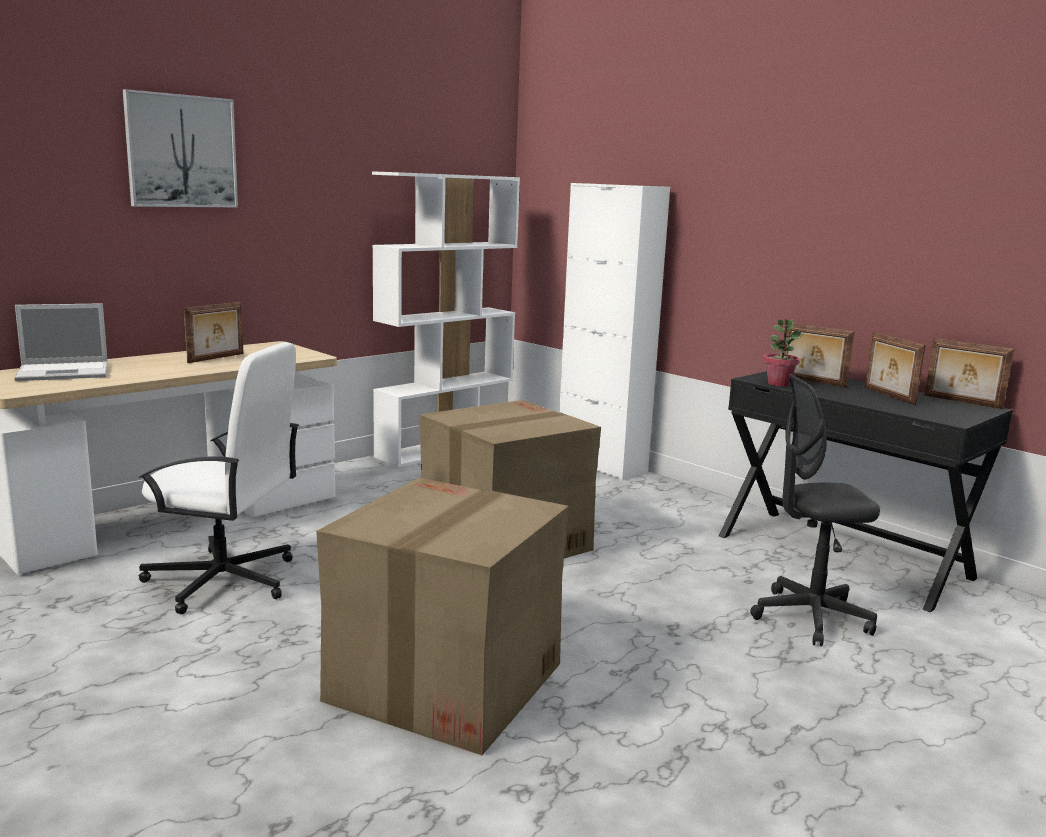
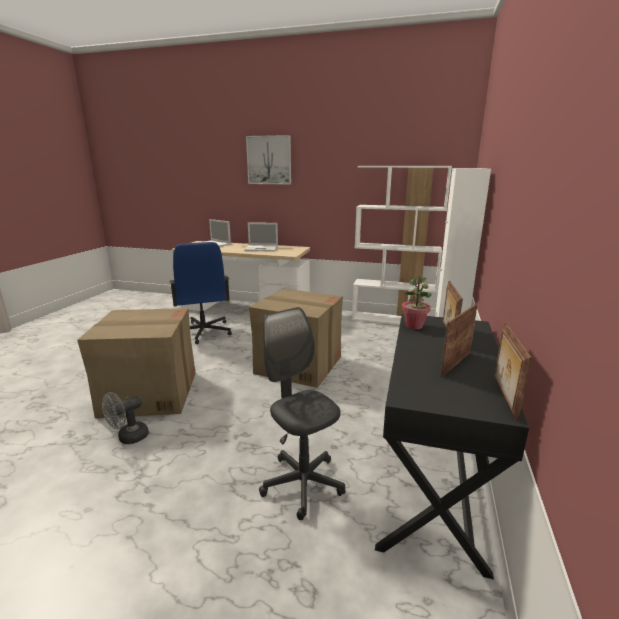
camera: 60 degrees right, 5 degrees up
white office chair [139,342,299,614] -> blue office chair [170,242,232,344]
picture frame [184,302,243,363] -> laptop [244,223,278,251]
none -> grey fan [102,392,149,444]

